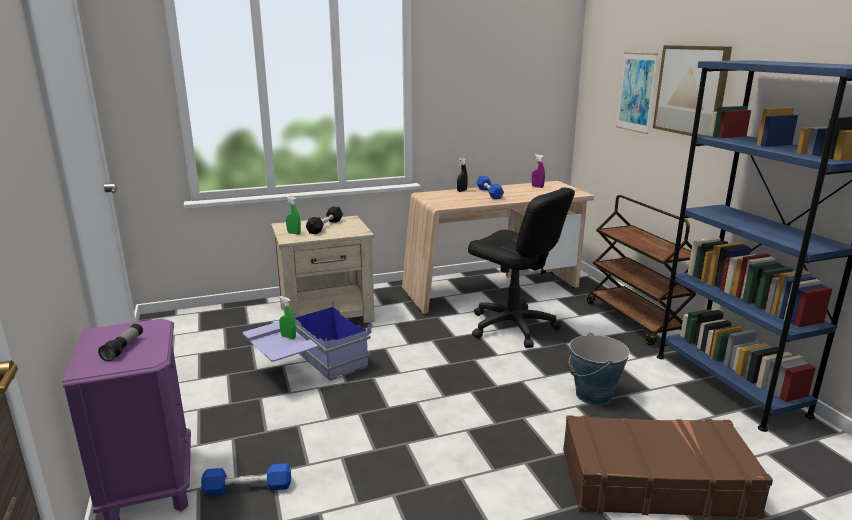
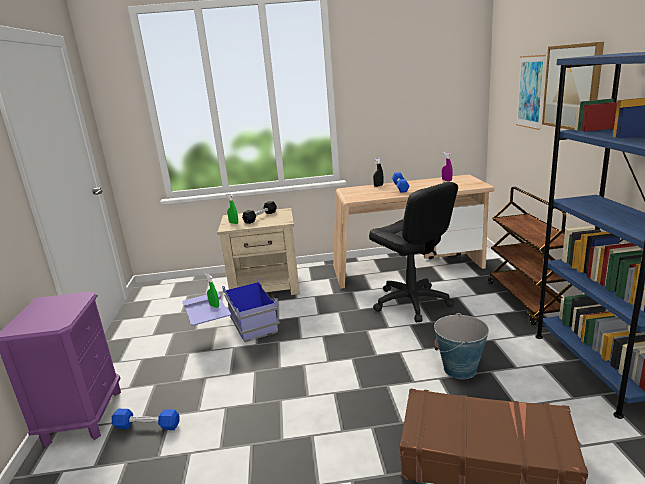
camera: 15 degrees right, 0 degrees up
flashlight [98,324,143,362] -> none

